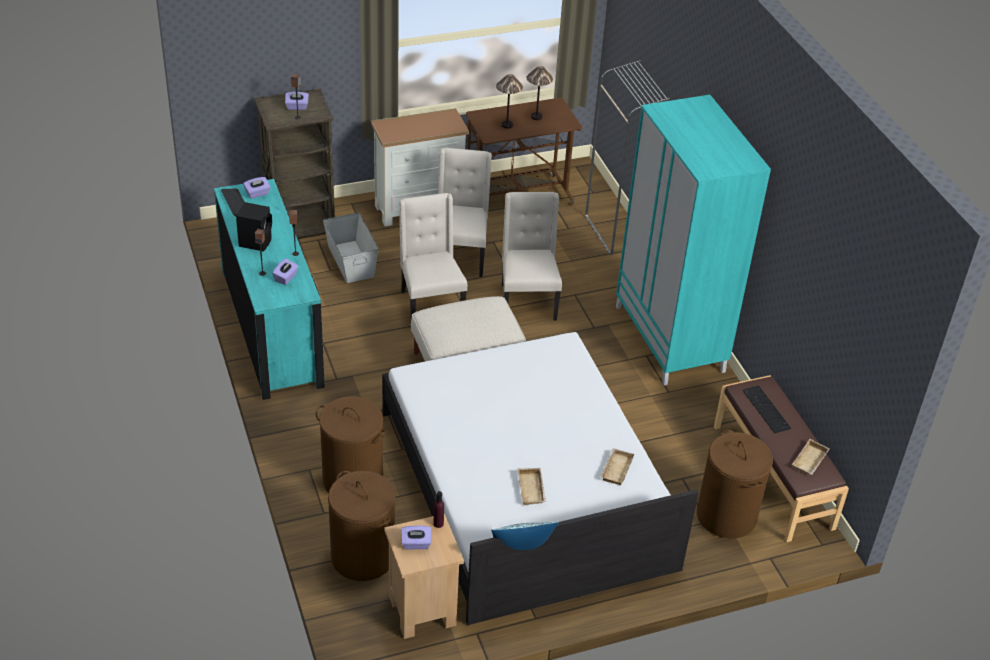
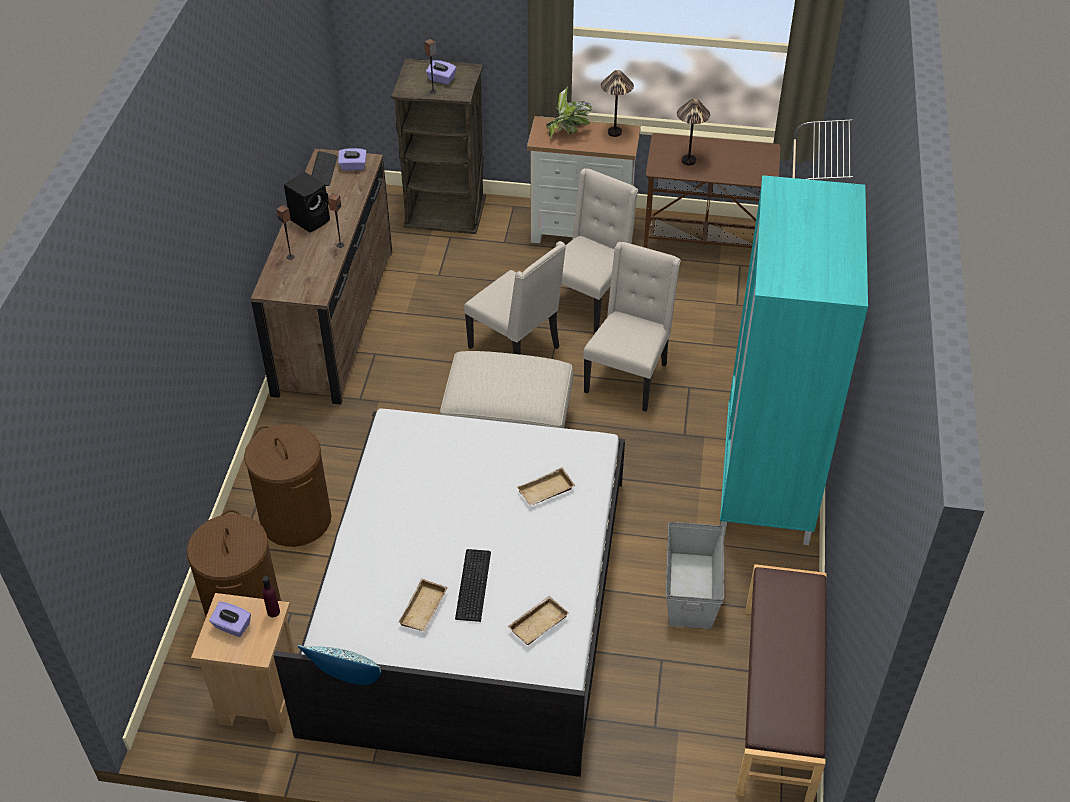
camera: 30 degrees right, 5 degrees up
turquoise dresser [214,179,325,400] -> brown dresser [251,148,392,405]
purple tissue box [272,259,299,285] -> none
grey storage box [323,213,379,283] -> grey storage box moved to [666,522,724,629]
beige chair [399,193,467,318] -> beige chair turned 120 degrees clockwise [464,241,566,355]
table lamp [526,66,553,120] -> table lamp moved to [601,70,634,137]
brown laundry basket [697,430,773,538] -> none
keyboard [742,386,791,433] -> keyboard moved to [455,549,491,622]
beige tray [792,439,830,475] -> beige tray moved to [517,467,576,506]
none -> potted plant [546,85,592,138]

